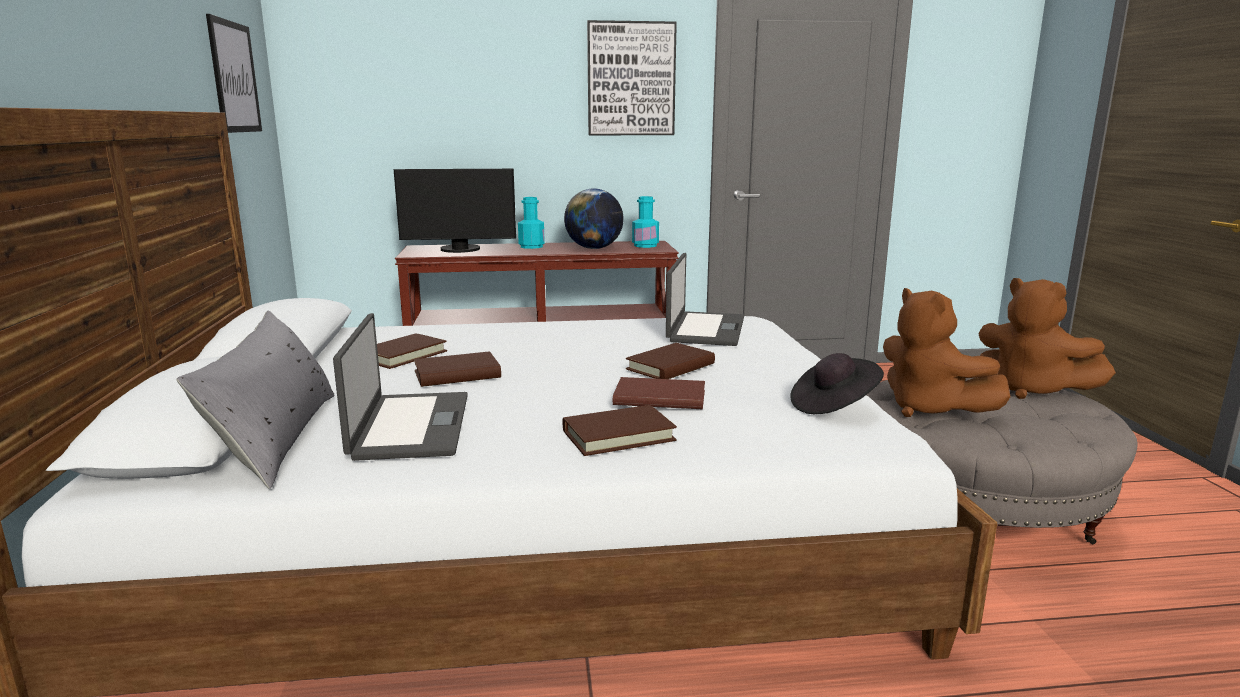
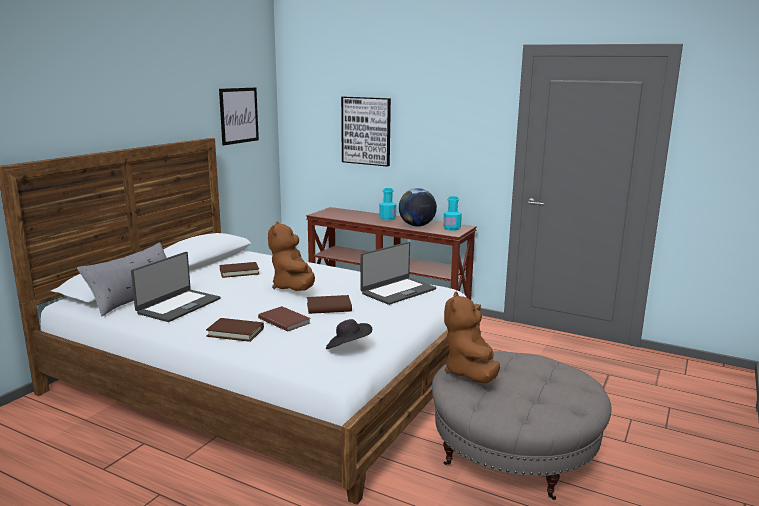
camera: 35 degrees right, 0 degrees up
monitor [394,169,516,253] -> none
brown book [414,351,501,387] -> none
picture [587,20,677,135] -> picture moved to [341,97,391,167]
brown plush toy [978,278,1116,399] -> brown plush toy moved to [268,221,315,291]

